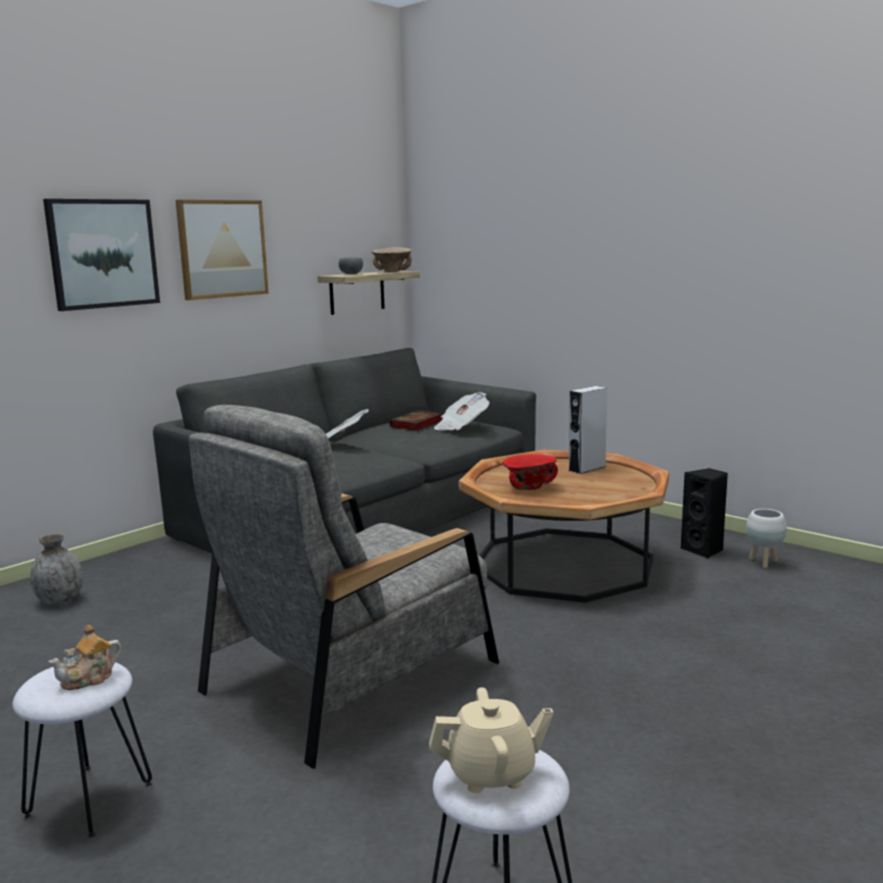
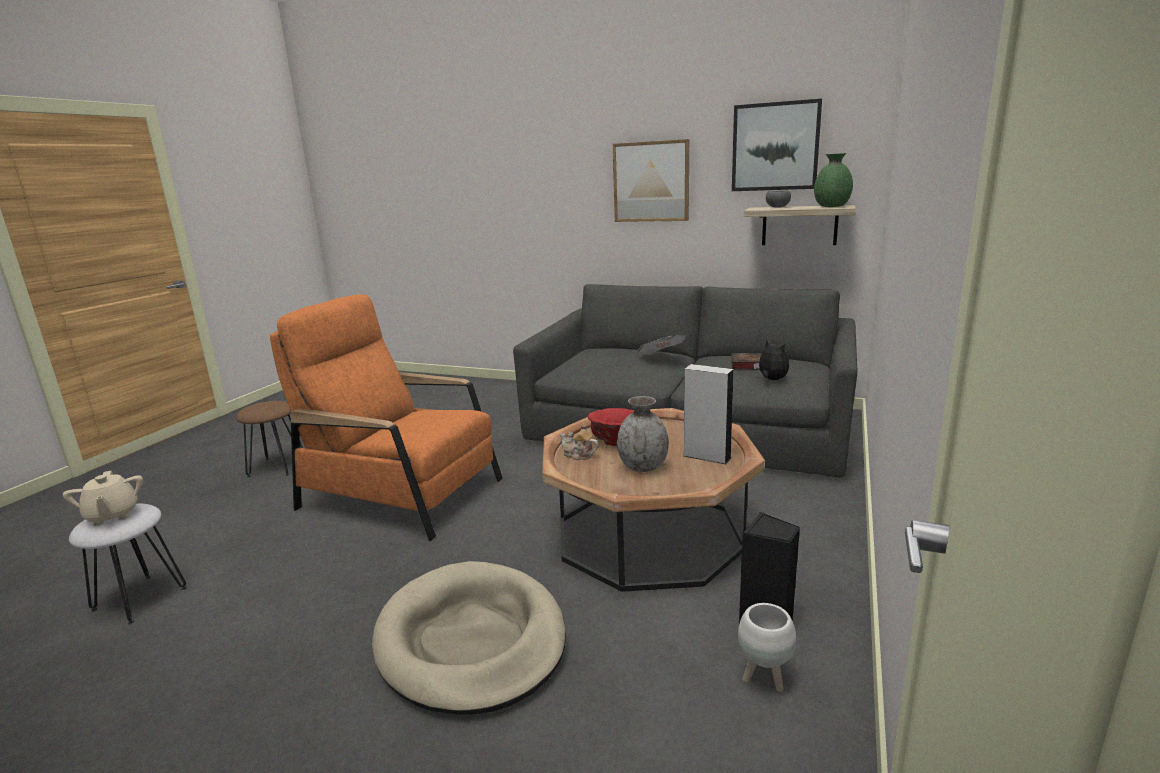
camera: 70 degrees right, 5 degrees up
white stool [13,662,152,838] -> brown stool [236,401,303,477]
grey vase [30,533,83,605] -> grey vase moved to [617,396,669,472]
picture [43,199,160,311] -> picture moved to [732,99,822,191]
teapot [48,625,121,690] -> teapot moved to [560,423,599,460]
grey armchair [189,405,499,769] -> orange armchair [270,294,503,541]
beige bowl [372,247,412,272] -> green vase [814,153,853,207]
newspaper [434,392,490,431] -> plush toy [753,340,789,380]
none -> beige dog bed [372,561,566,715]

